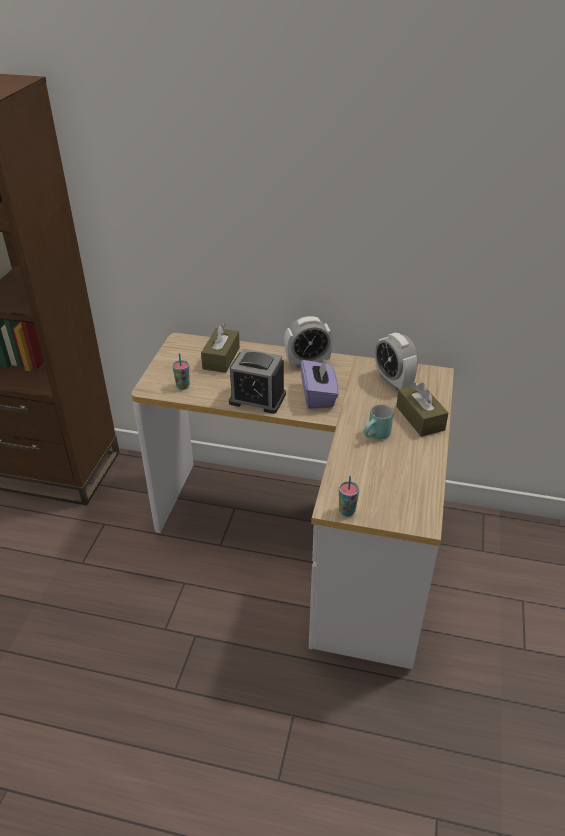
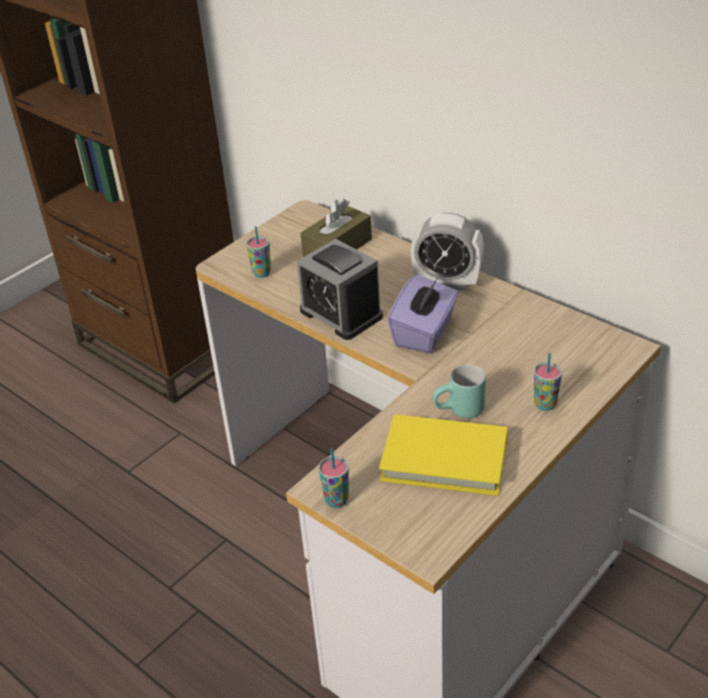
camera: 30 degrees right, 0 degrees up
alarm clock [375,333,418,391] -> none
brown tissue box [396,382,448,437] -> cup [534,353,562,411]
none -> yellow book [379,414,508,496]

